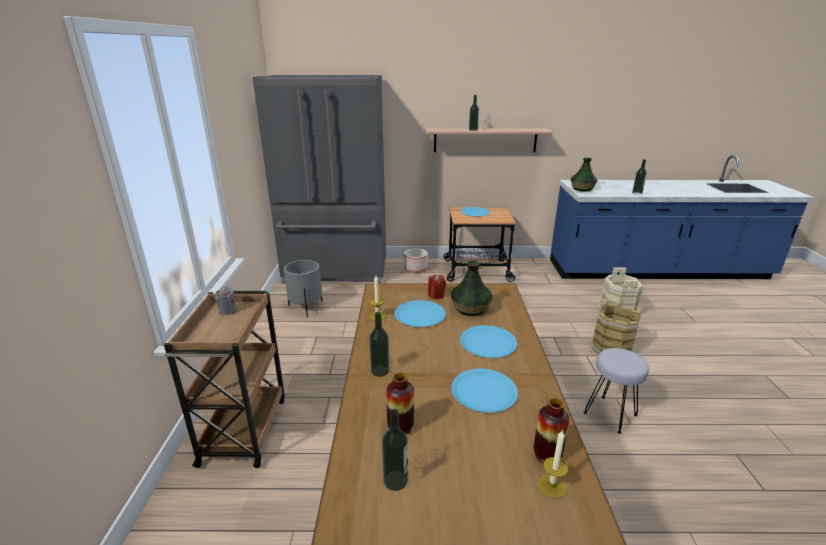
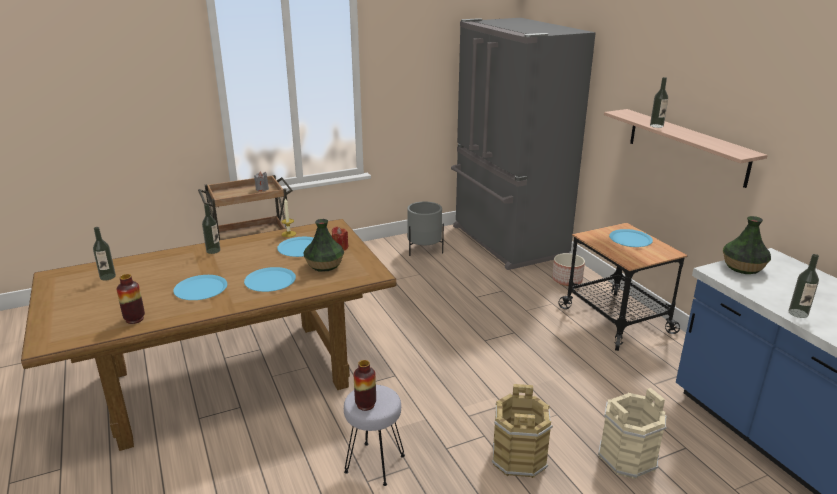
camera: 65 degrees right, 0 degrees up
vase [386,373,414,434] -> vase moved to [354,360,376,411]
candle [538,429,568,498] -> none

